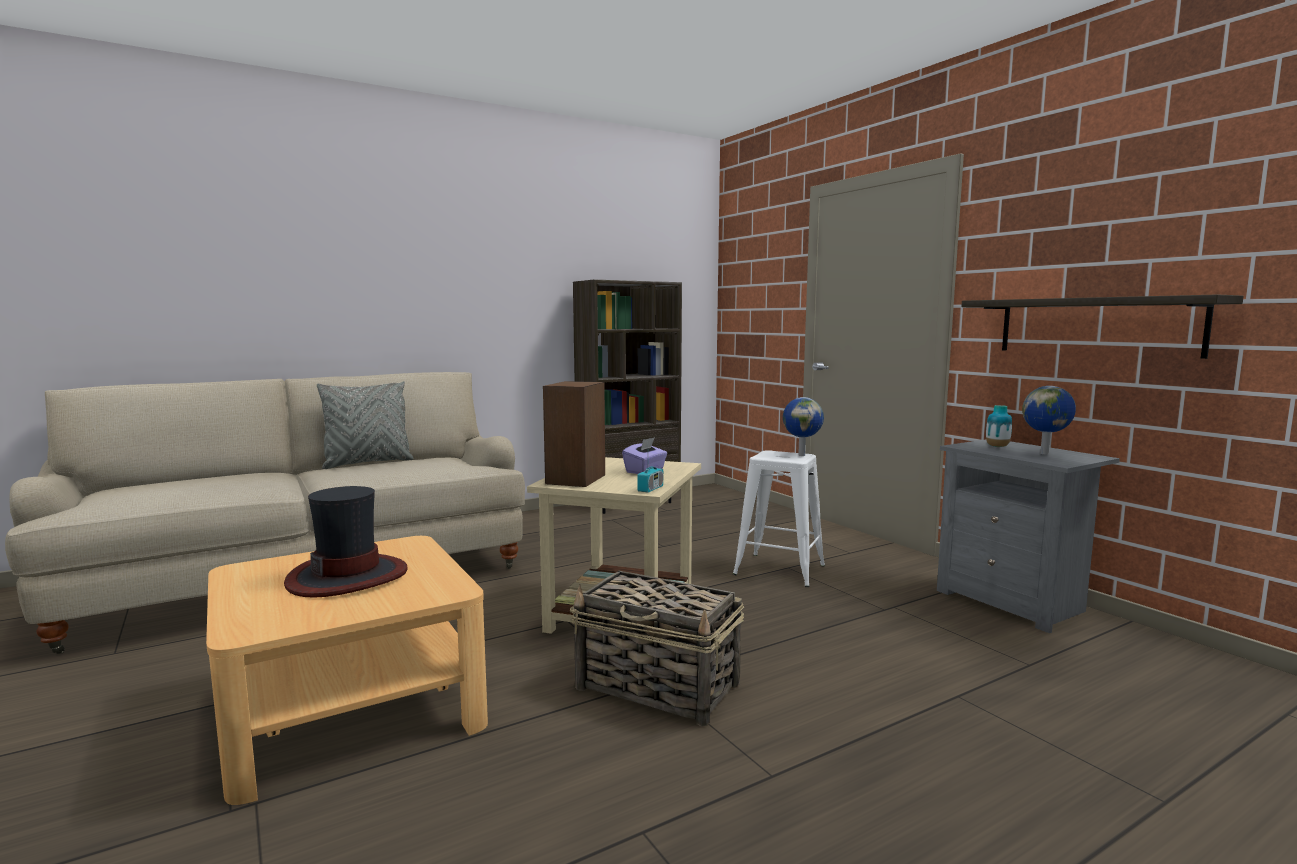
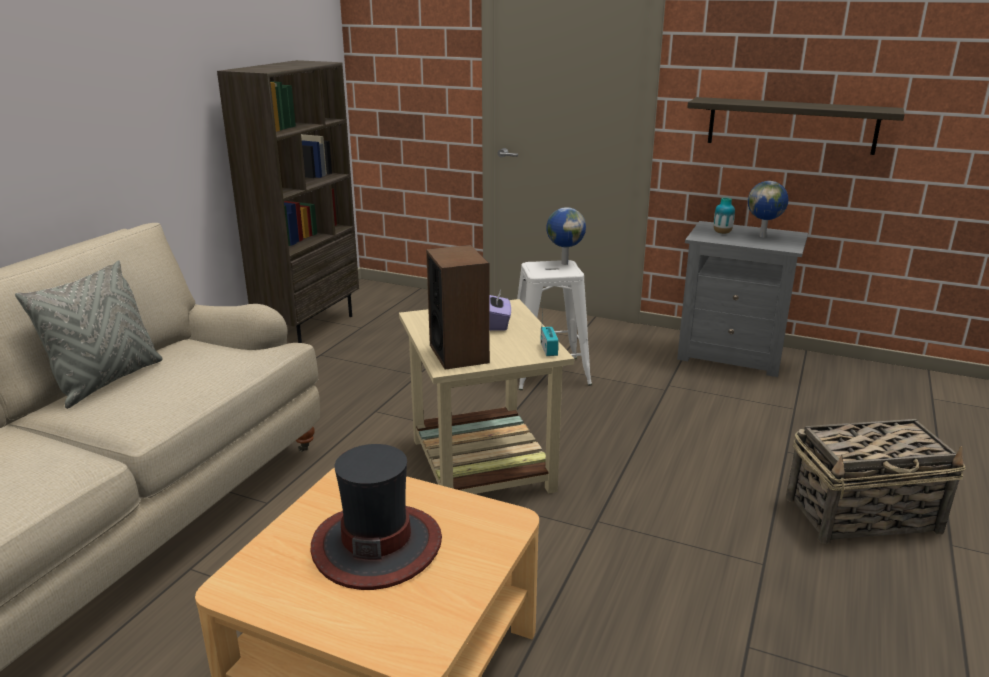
camera: 35 degrees left, 15 degrees up
basket [570,571,744,727] -> basket moved to [786,419,966,544]

